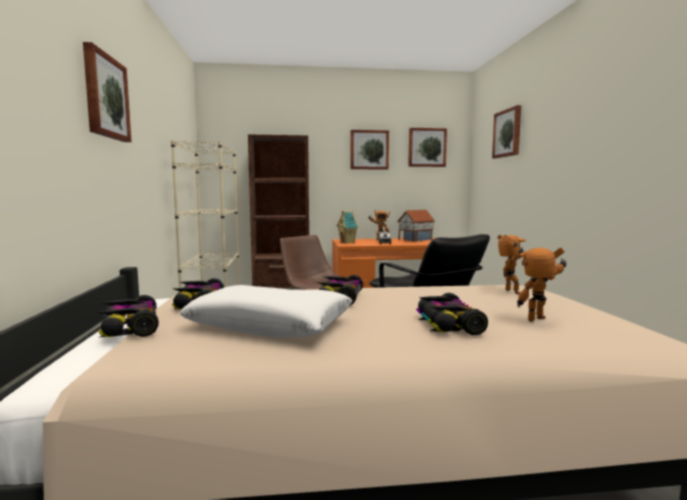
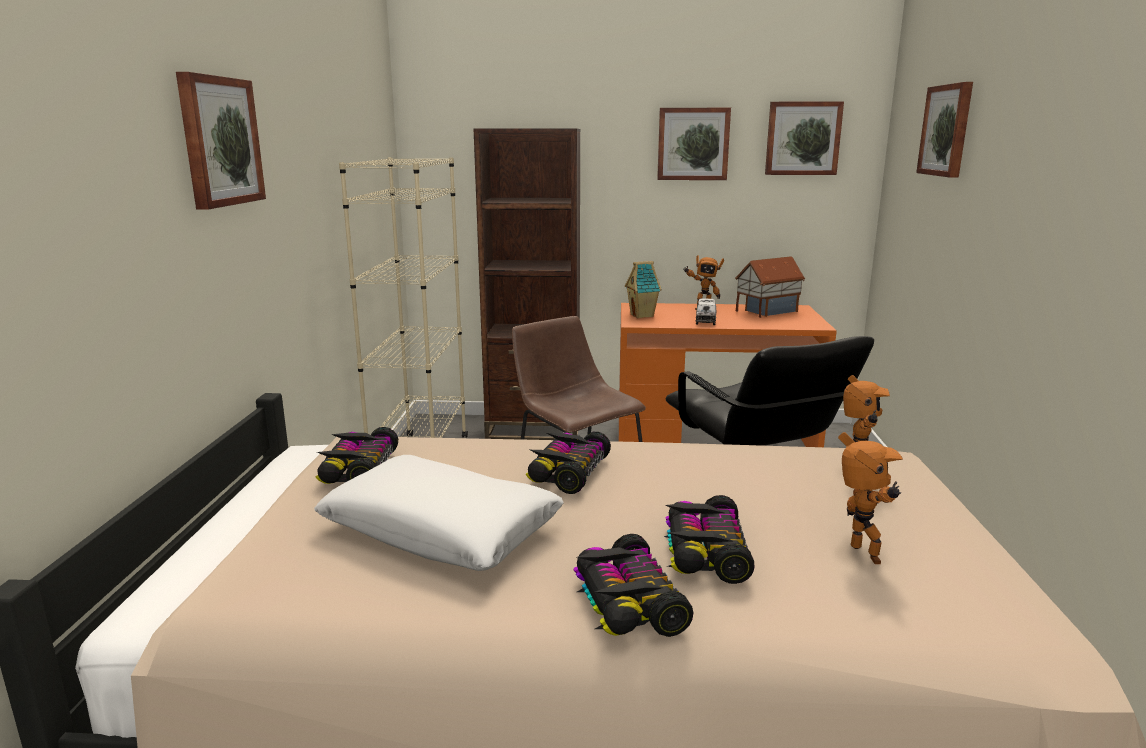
camera: 10 degrees right, 10 degrees up
toy car [97,295,159,337] -> toy car moved to [573,534,693,637]
toy robot [517,248,566,321] -> toy robot turned 90 degrees clockwise [838,432,903,564]

